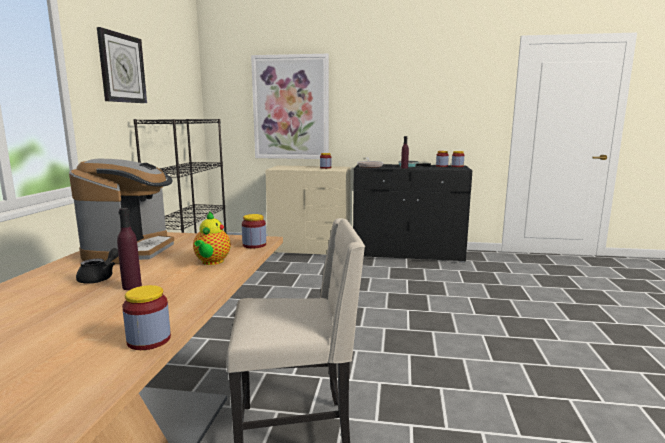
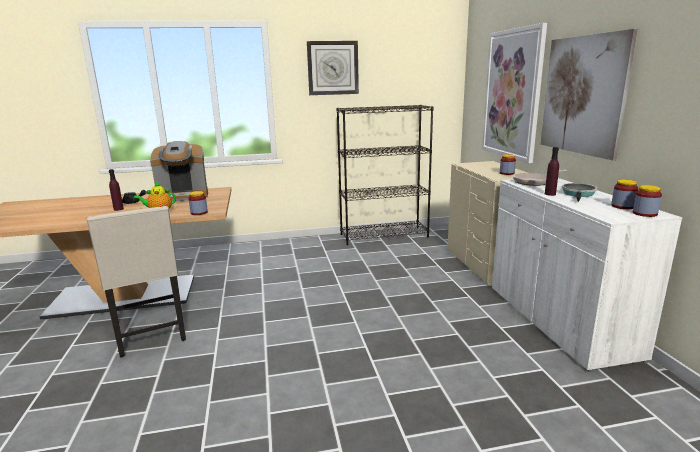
camera: 70 degrees right, 5 degrees up
jar [122,285,171,350] -> none
black cabinet [353,164,472,263] -> white cabinet [492,178,683,372]
none -> picture [540,29,638,161]

